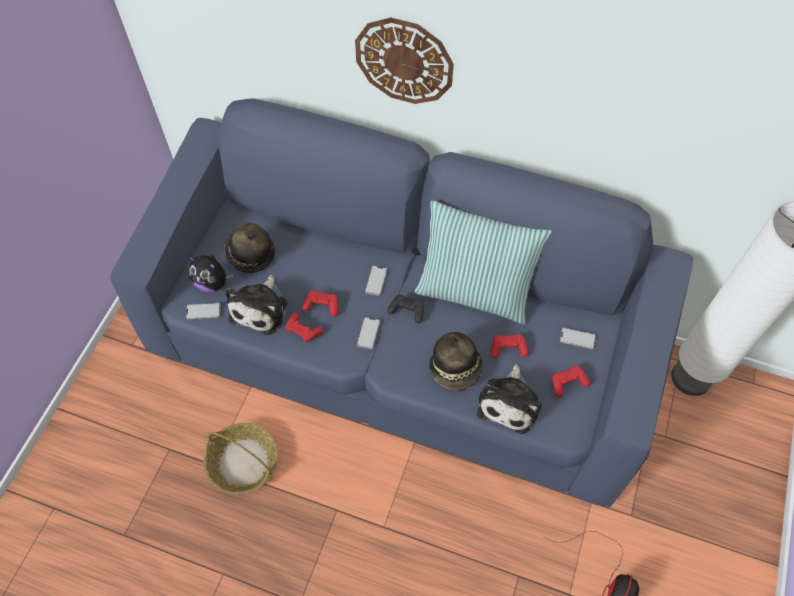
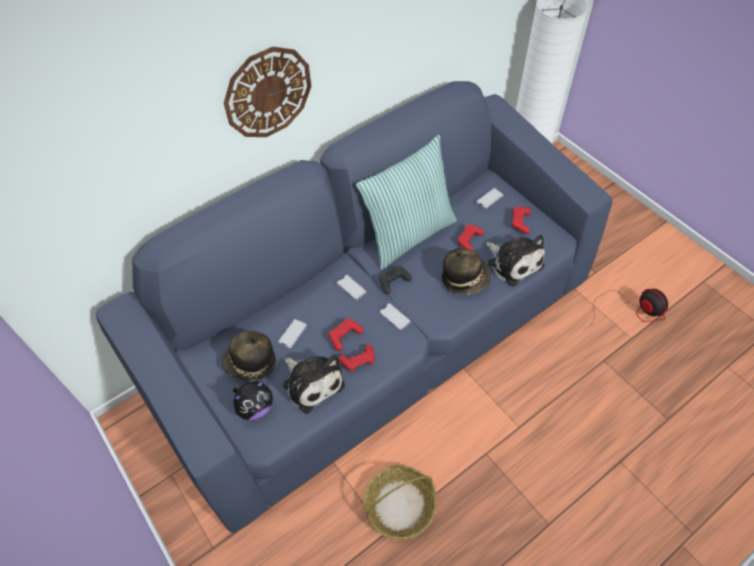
camera: 55 degrees left, 5 degrees down
phone [186,303,220,319] -> phone moved to [278,319,307,349]

